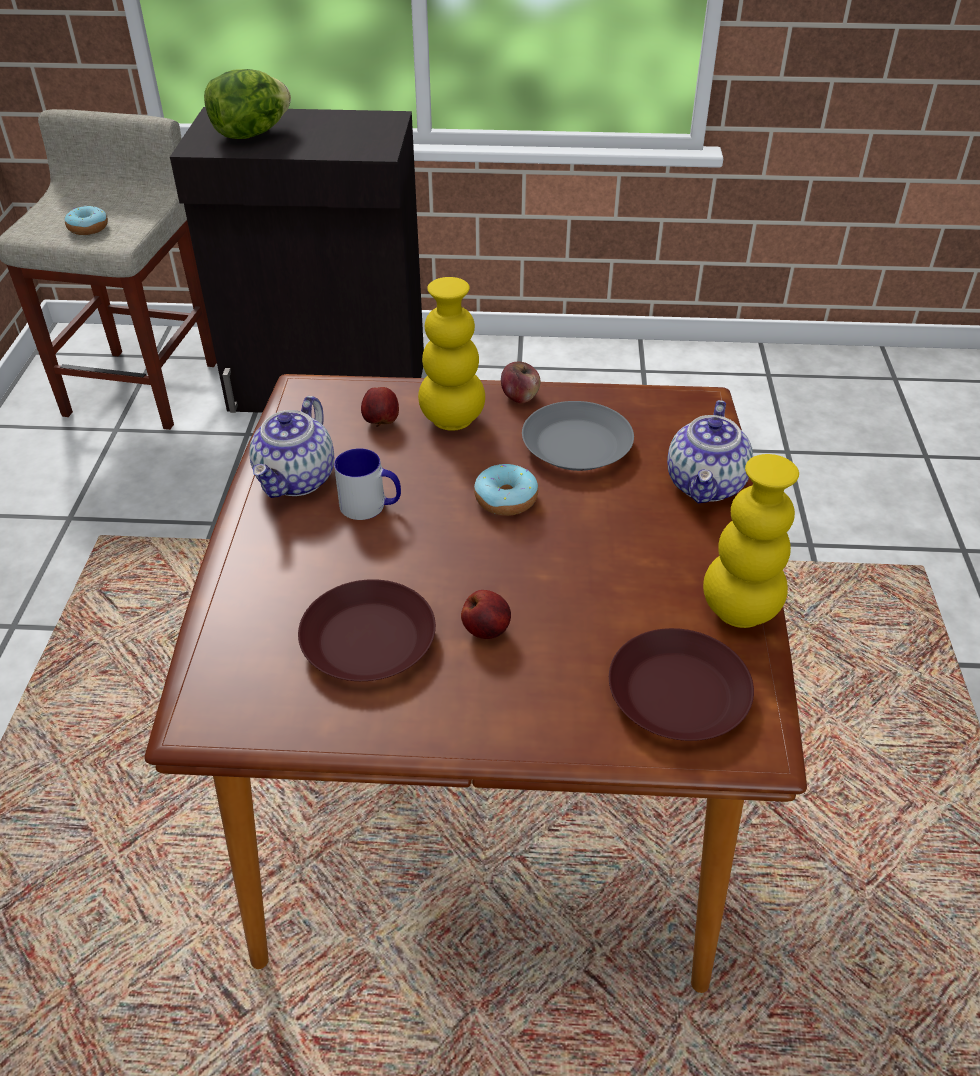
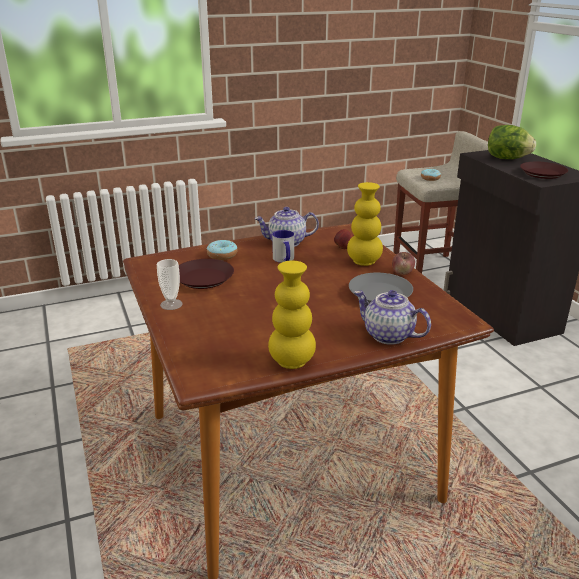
camera: 65 degrees right, 15 degrees down
apple [461,590,511,639] -> none
donut [474,464,538,516] -> donut moved to [207,240,237,260]
brown plate [609,628,754,741] -> brown plate moved to [520,162,568,179]
teapot [667,400,753,503] -> teapot turned 45 degrees clockwise [354,290,431,345]
none -> cup [157,259,183,310]

